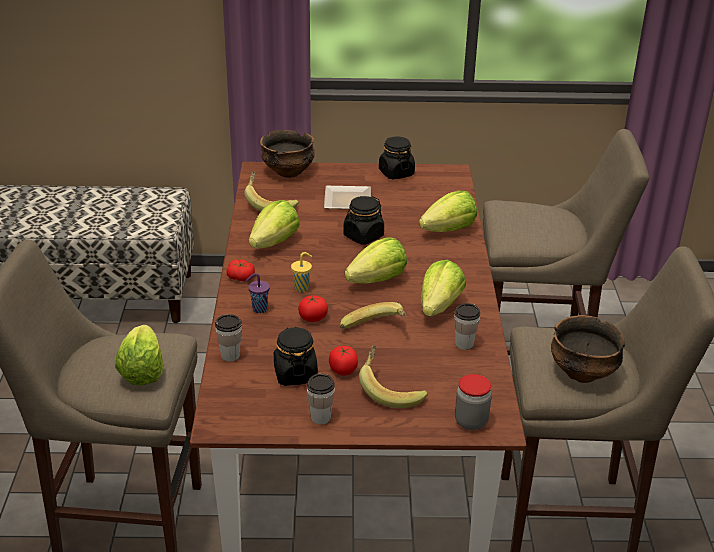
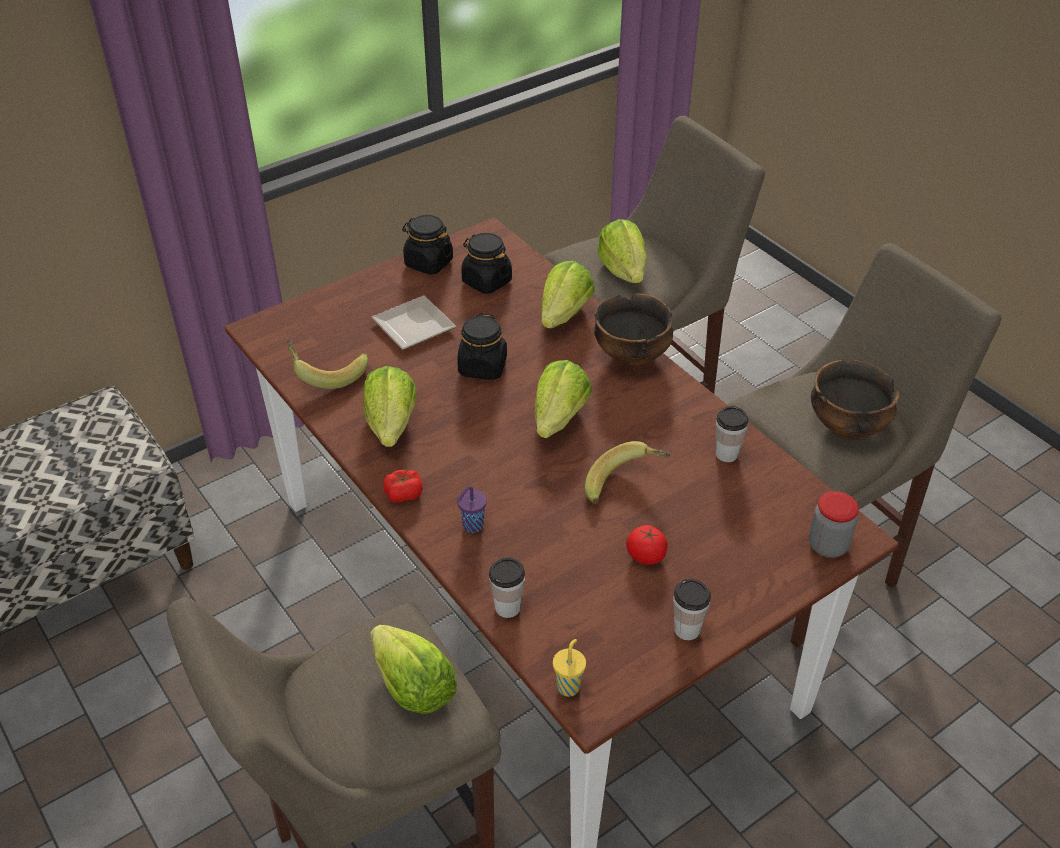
camera: 35 degrees left, 10 degrees up
bowl [260,130,315,178] -> bowl moved to [594,293,673,367]
black jar [274,327,318,386] -> black jar moved to [461,233,512,294]
yellow cup [291,252,312,292] -> yellow cup moved to [553,639,586,697]
tomato [298,295,328,322] -> none
banana [359,345,428,408] -> none
lettuce [421,260,466,317] -> lettuce moved to [597,219,647,283]

